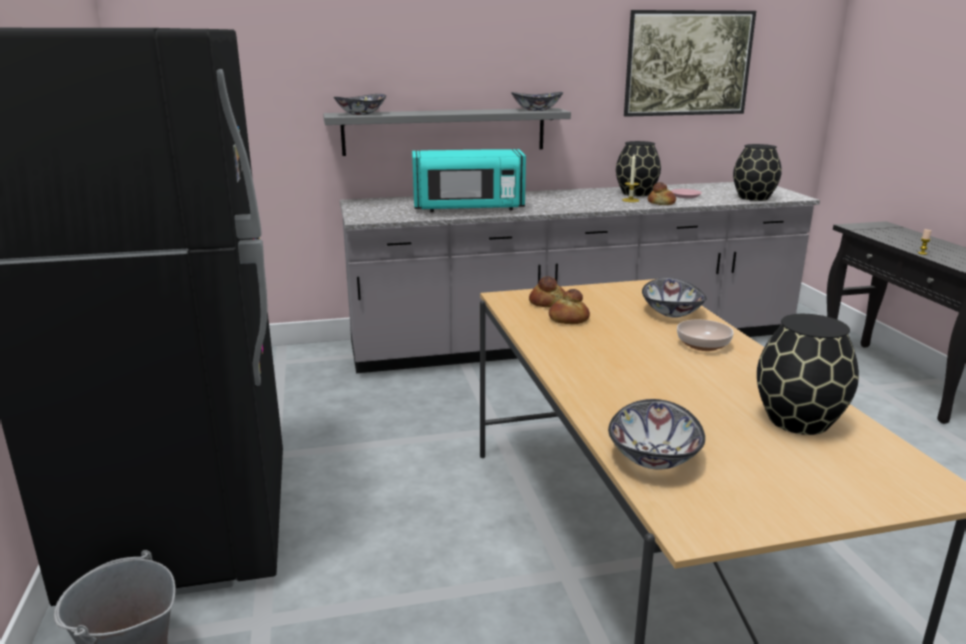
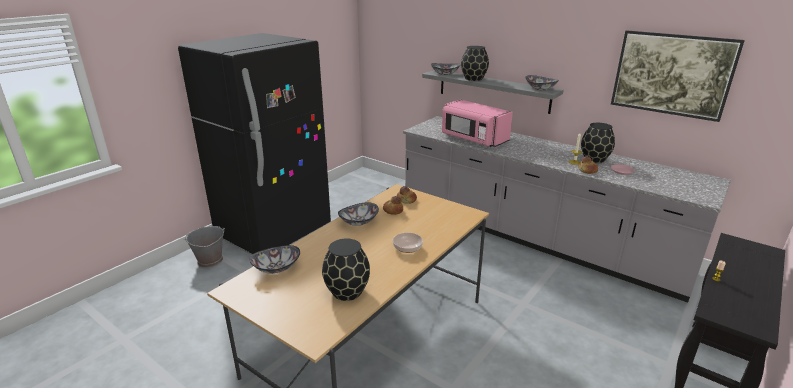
camera: 50 degrees right, 5 degrees up
turquoise microwave [412,149,526,212] -> pink microwave [442,100,513,147]
bowl [642,278,707,318] -> bowl moved to [338,202,379,226]
black vase [733,144,782,201] -> black vase moved to [461,46,489,81]

